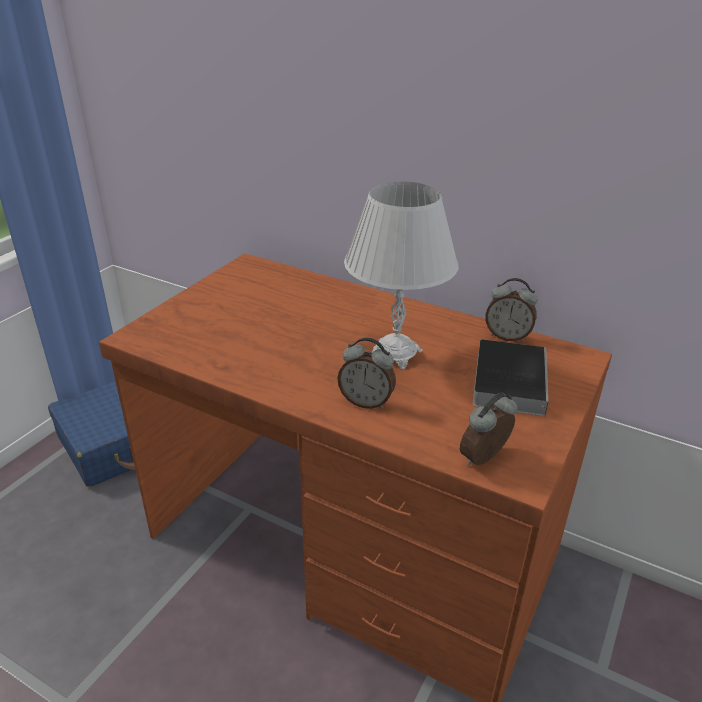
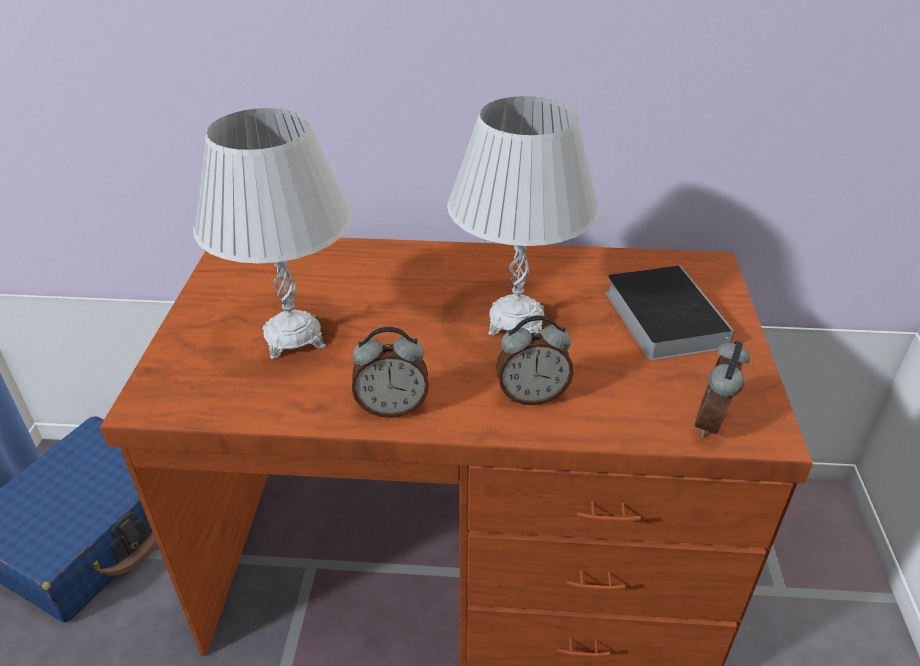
camera: 25 degrees left, 5 degrees up
alarm clock [485,278,537,342] -> alarm clock moved to [352,327,429,418]
none -> white table lamp [193,108,352,359]

